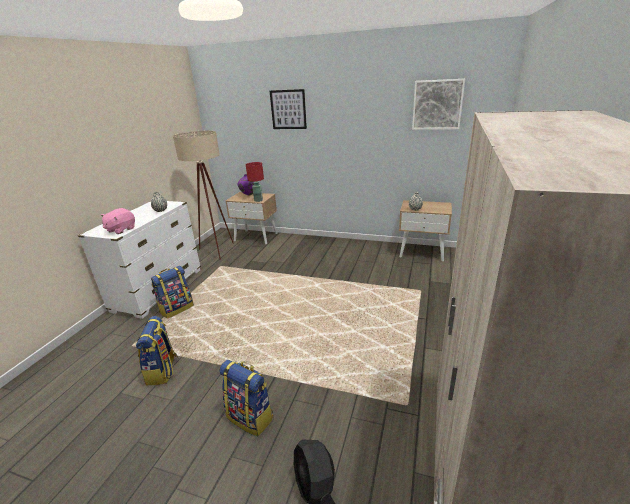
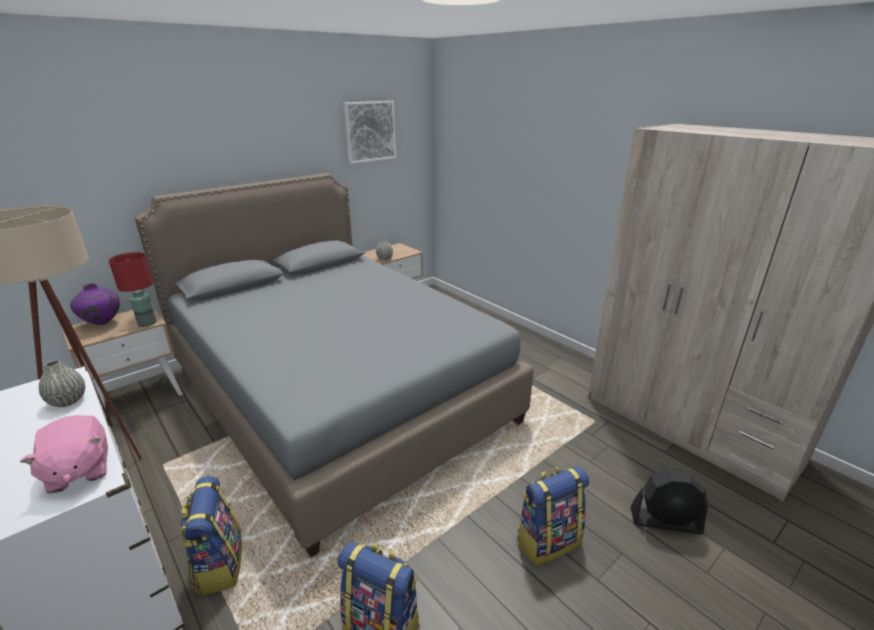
camera: 60 degrees left, 0 degrees up
picture [270,89,307,129] -> none
none -> grey bed [135,173,534,557]

